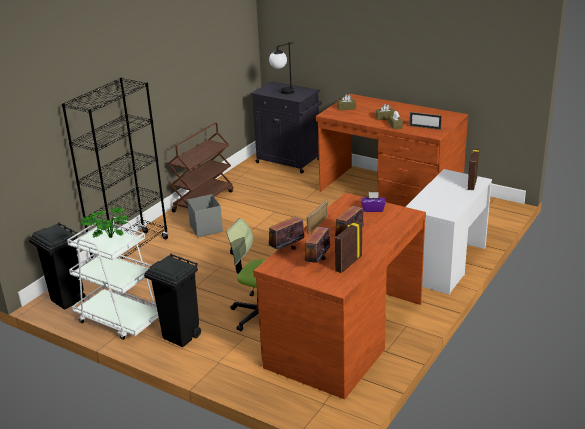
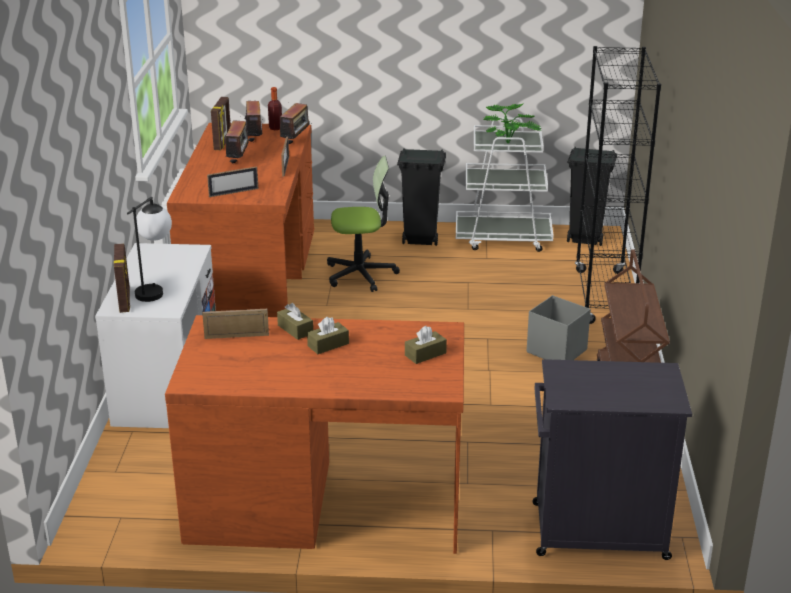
camera: 150 degrees right, 0 degrees up
table lamp [269,42,295,94] -> table lamp moved to [127,197,172,302]
purple tissue box [361,192,386,212] -> picture frame [207,166,258,197]
none -> bottle [268,87,282,130]

